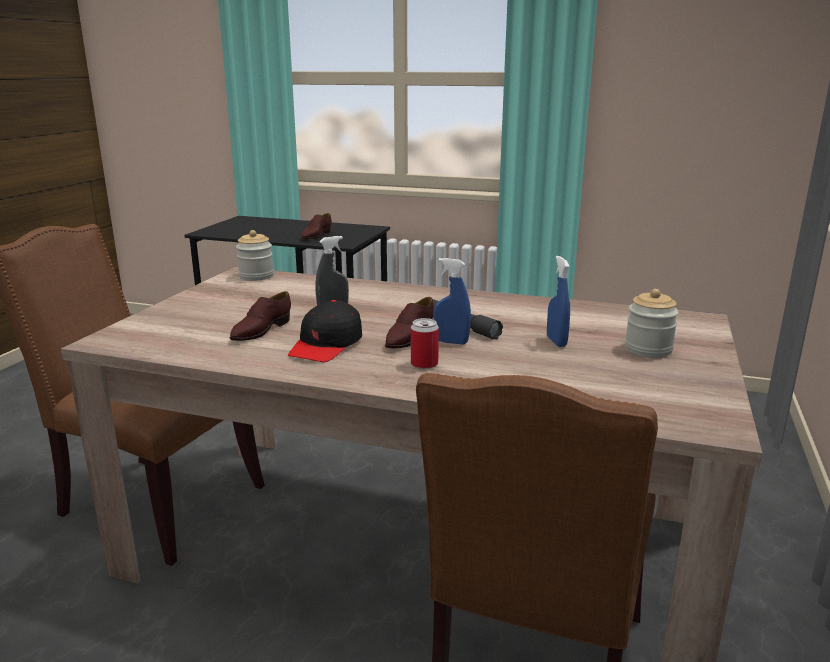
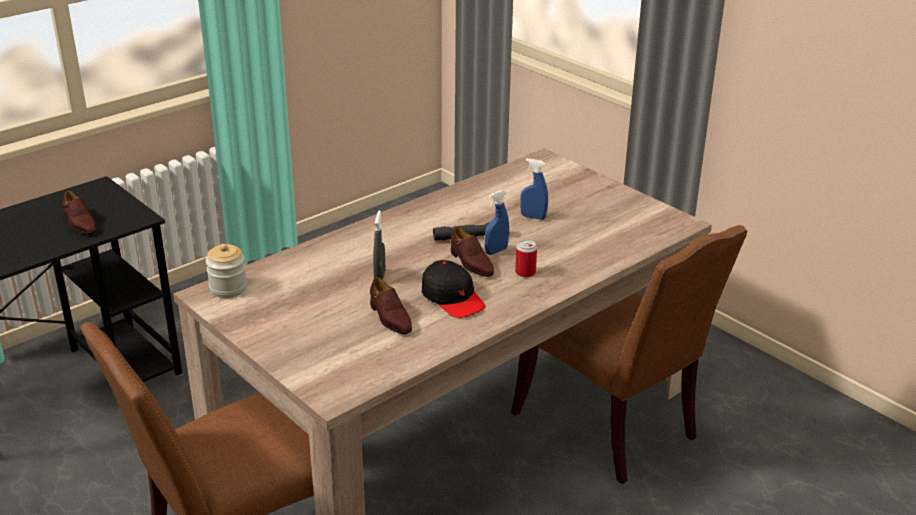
camera: 60 degrees left, 10 degrees up
jar [625,289,679,358] -> none

